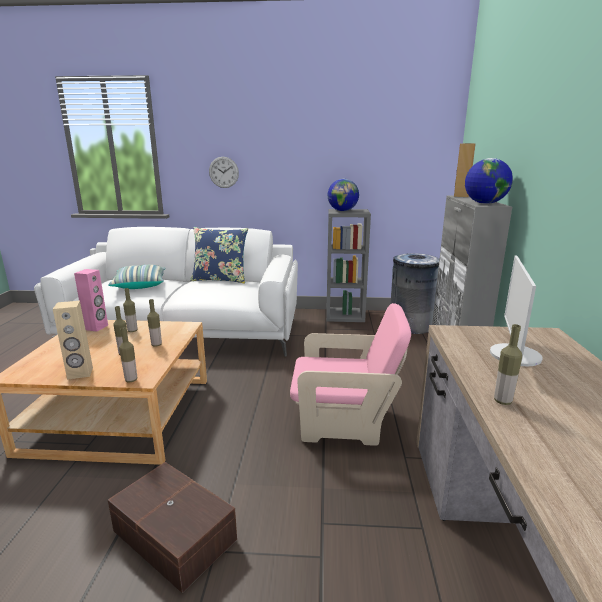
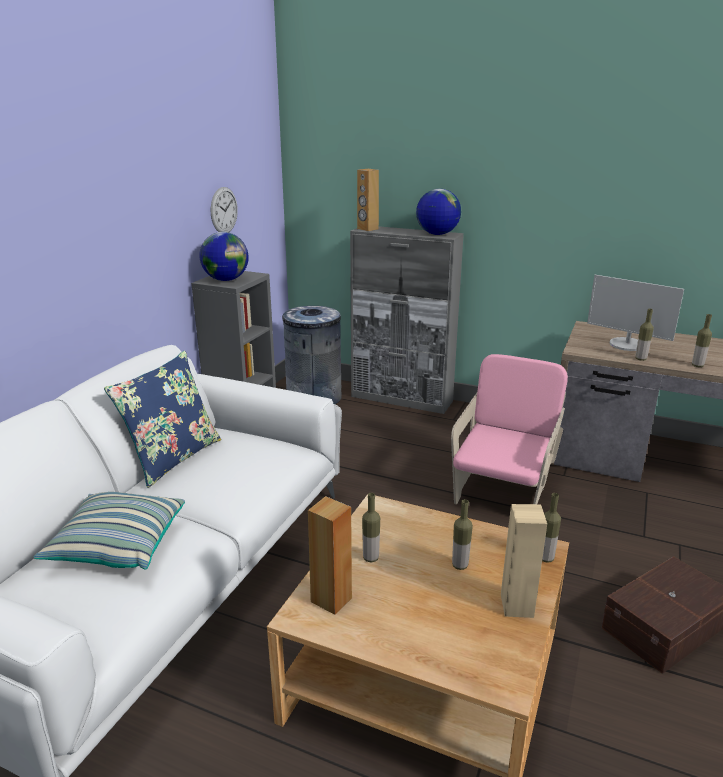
camera: 70 degrees left, 5 degrees up
pink speaker [74,269,108,332] -> brown speaker [308,496,352,615]
bottle [147,299,162,347] -> bottle moved to [635,309,654,361]
wall clock [209,157,239,188] -> wall clock moved to [211,187,238,233]

